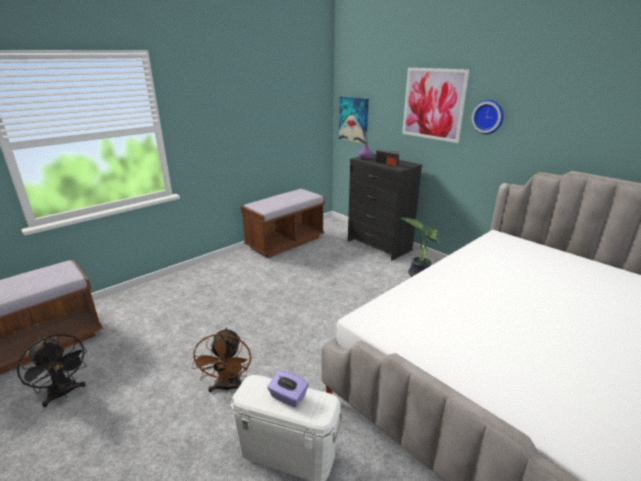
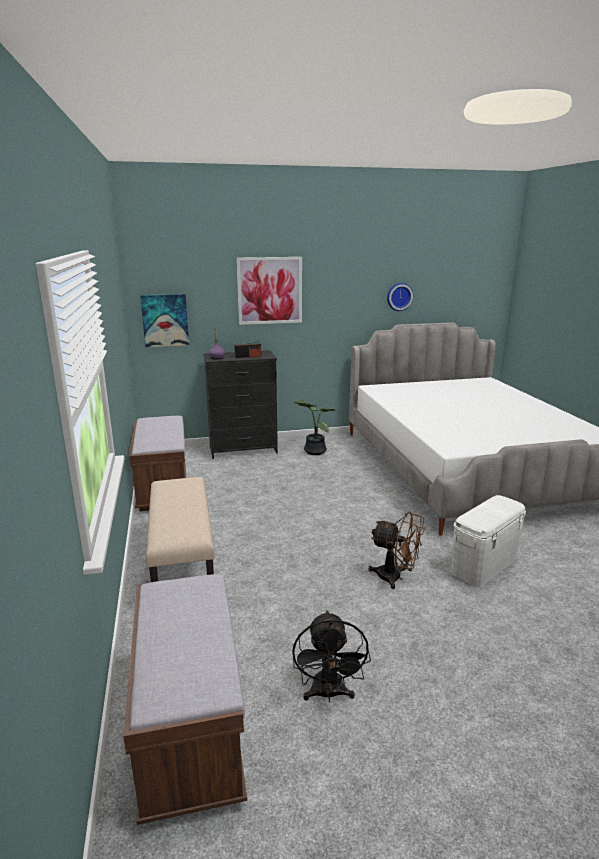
camera: 60 degrees left, 5 degrees down
black fan [17,334,87,407] -> black fan turned 105 degrees clockwise [292,610,371,703]
purple tissue box [267,370,308,407] -> none
wall clock [471,100,504,134] -> wall clock moved to [387,283,413,311]
none -> beige bench [146,477,215,582]

